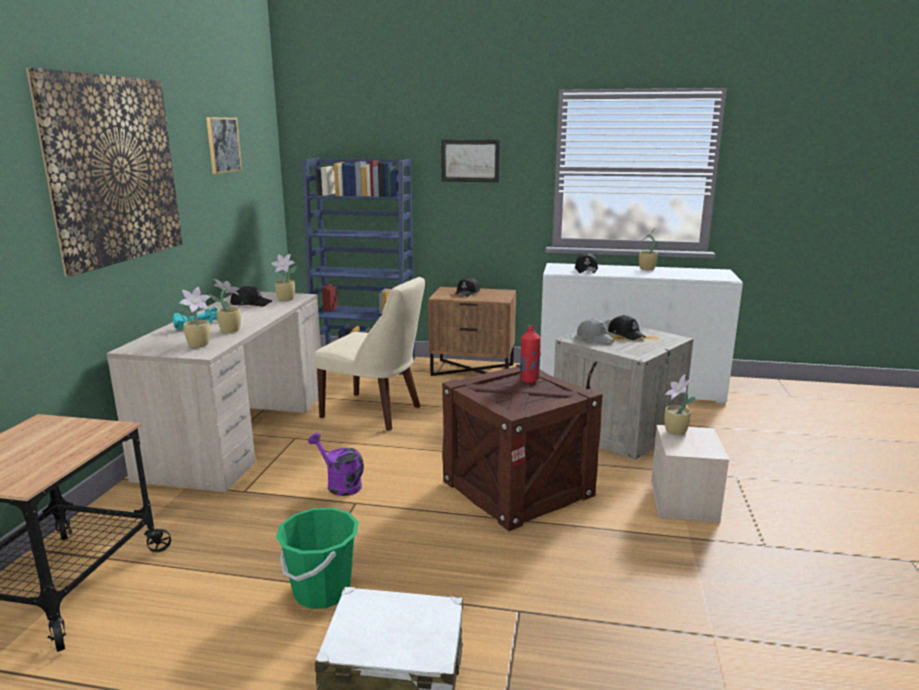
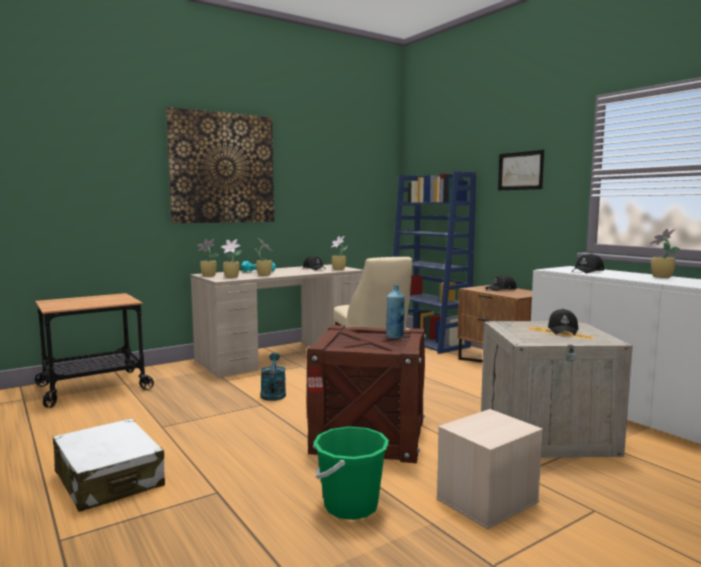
camera: 45 degrees right, 10 degrees down
picture [206,117,242,174] -> none
green bucket [276,508,359,609] -> green bucket moved to [313,427,389,520]
purple watering can [308,433,364,496] -> turquoise watering can [261,352,286,401]
red bottle [520,325,541,383] -> blue bottle [386,285,405,339]
grey cap [577,318,615,344] -> none
potted plant [664,375,696,435] -> potted plant moved to [198,239,219,277]

